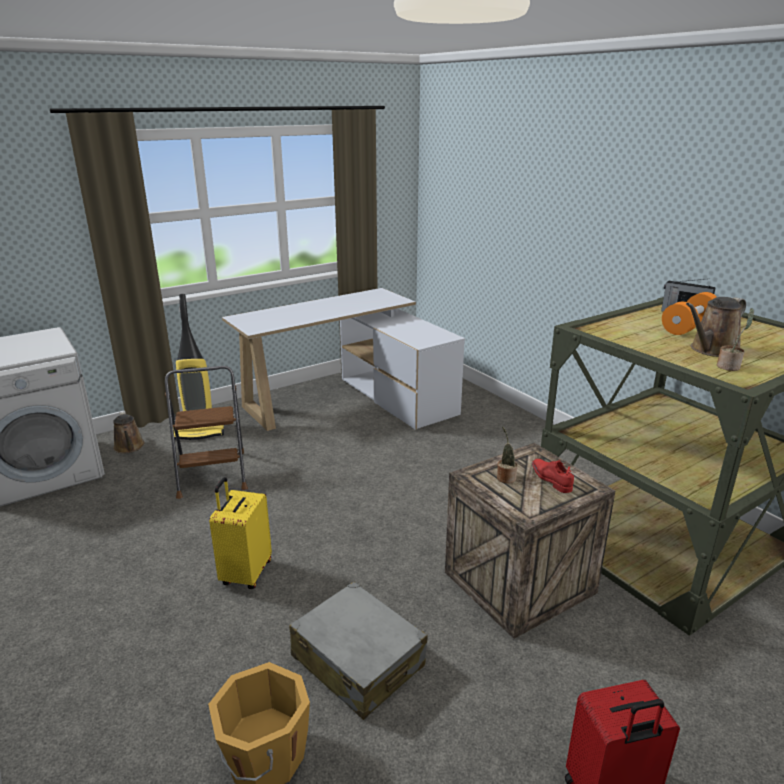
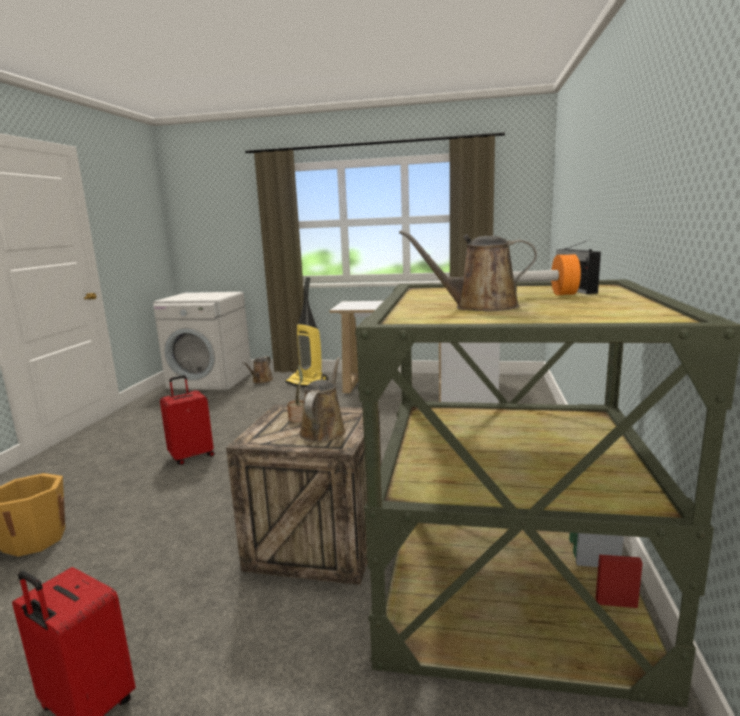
camera: 45 degrees right, 10 degrees down
brown step ladder [165,366,248,499] -> none
yellow suitcase [209,477,272,589] -> red suitcase [160,375,215,465]
grey suitcase [289,581,428,720] -> none
red shoe [532,459,574,493] -> brown watering can [299,357,346,442]
potted plant [717,308,754,371] -> none

